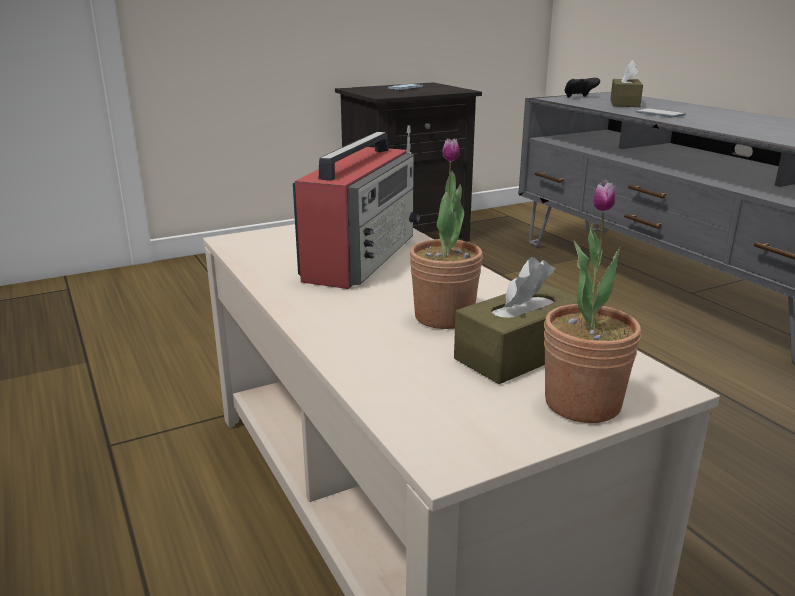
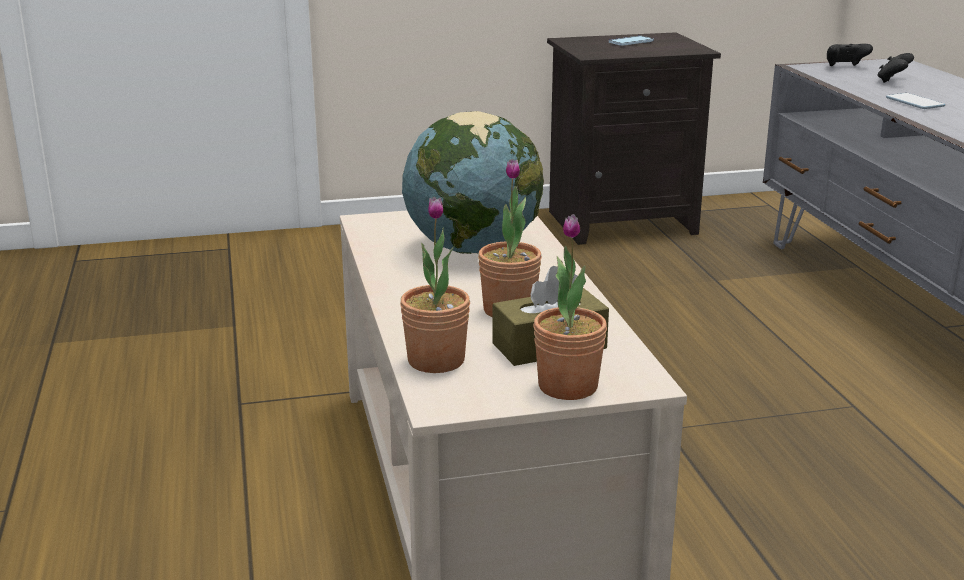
camera: 15 degrees right, 0 degrees up
radio [293,125,420,289] -> globe [402,111,544,254]
brown tissue box [610,60,643,107] -> black game controller [877,53,914,83]
none -> potted plant [400,197,470,373]

